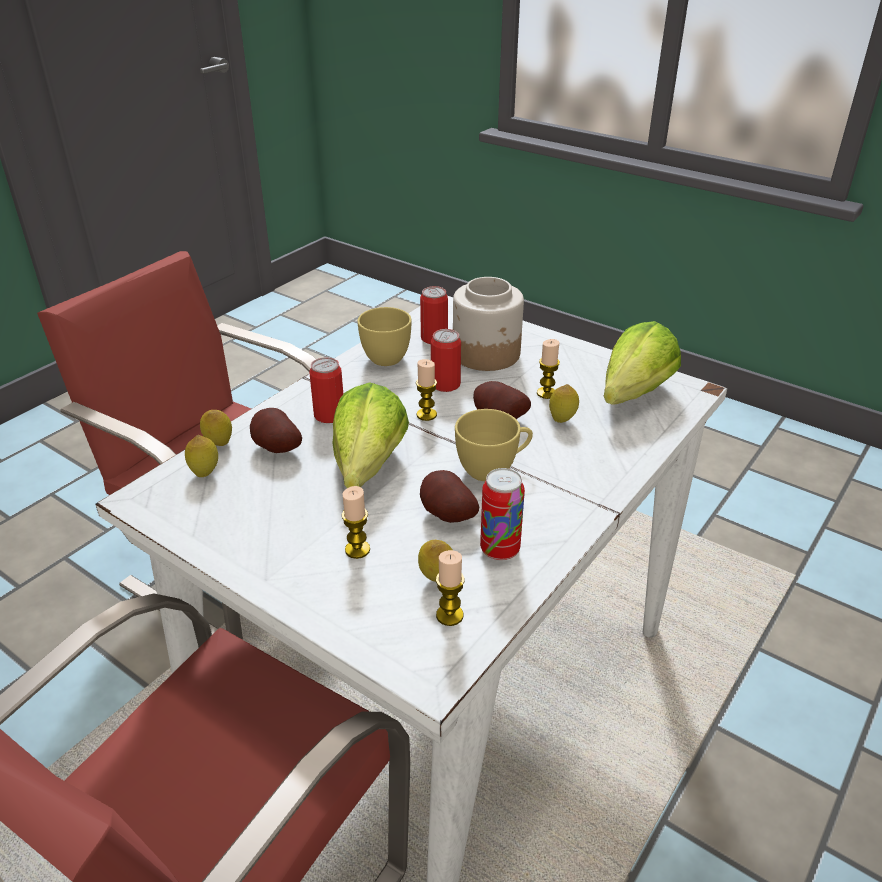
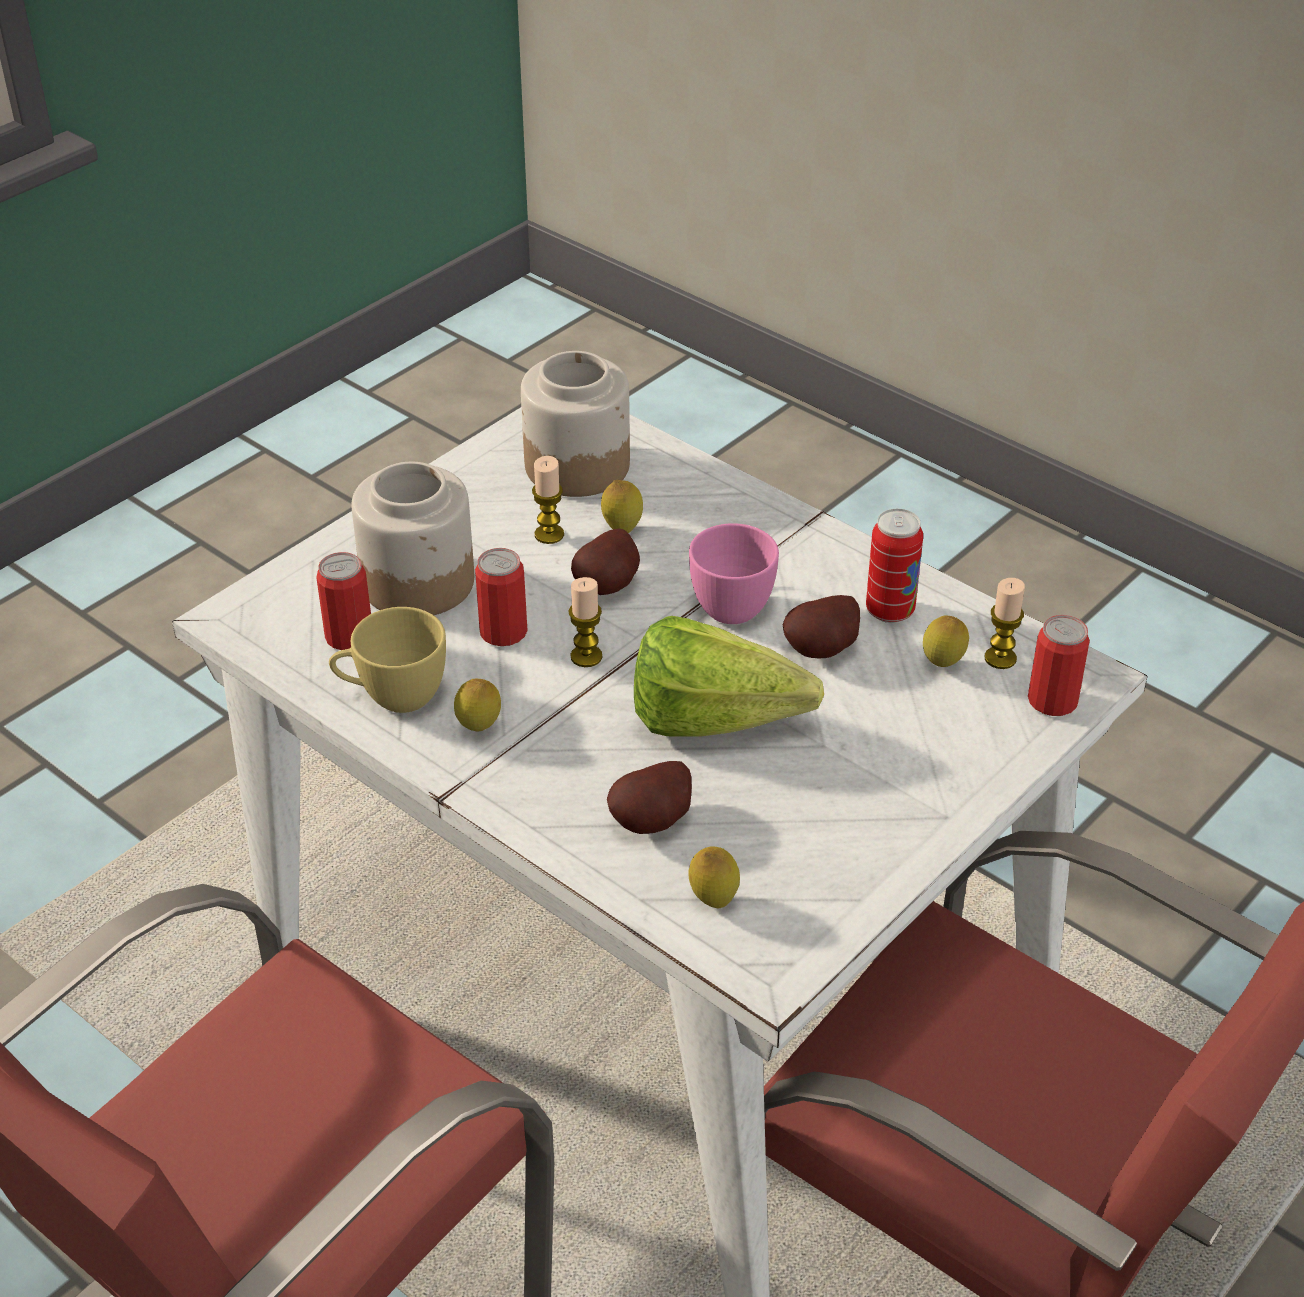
camera: 85 degrees left, 5 degrees up
lemon [200,410,232,446] -> lemon moved to [454,679,501,731]
can [310,357,343,423] -> can moved to [1028,615,1090,716]
candle [342,486,370,559] -> none
yellow cup [455,409,533,481] -> pink cup [689,523,779,624]
lettuce [604,321,681,405] -> jar [521,351,630,497]

